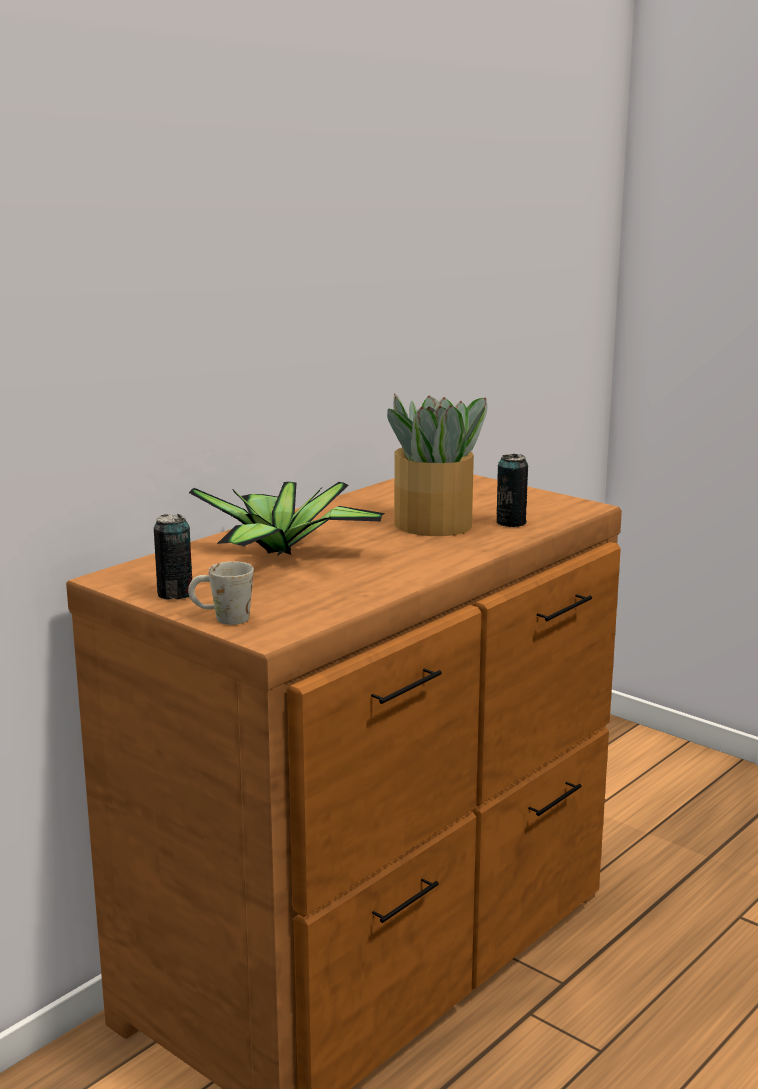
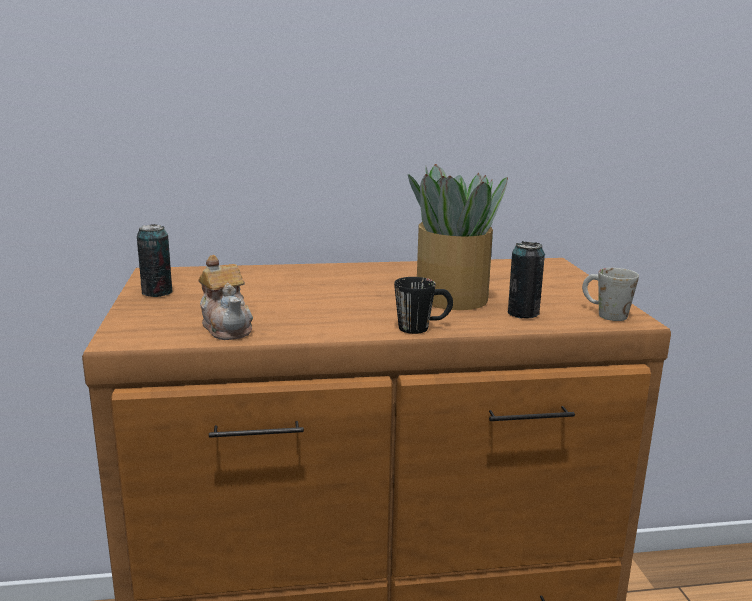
camera: 40 degrees right, 0 degrees up
white mug [188,561,254,625] -> white mug moved to [582,268,639,321]
potted plant [189,482,385,556] -> none
none -> teapot [198,255,253,340]
none -> black mug [394,277,453,334]

